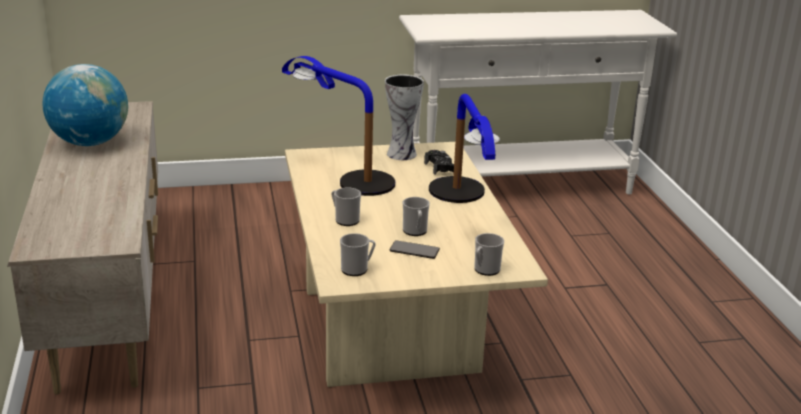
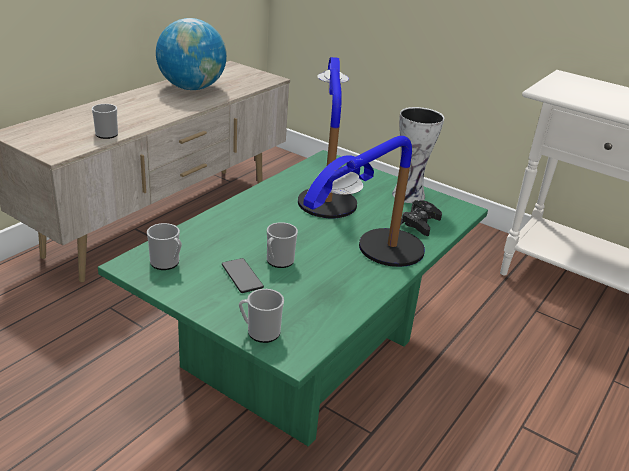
camera: 45 degrees right, 5 degrees up
beige coffee table [285,142,548,387] -> green coffee table [98,150,488,447]
mug [331,187,361,226] -> mug moved to [92,104,118,139]

